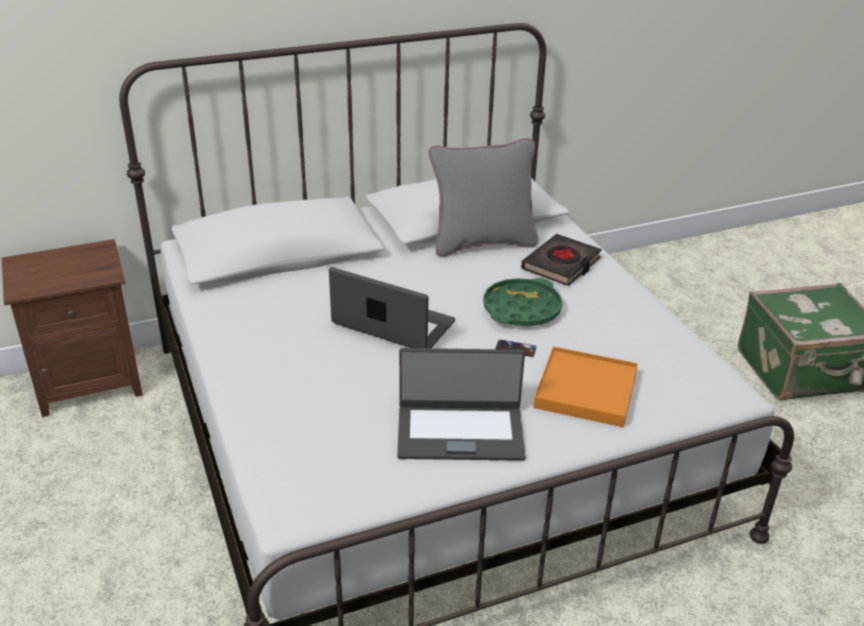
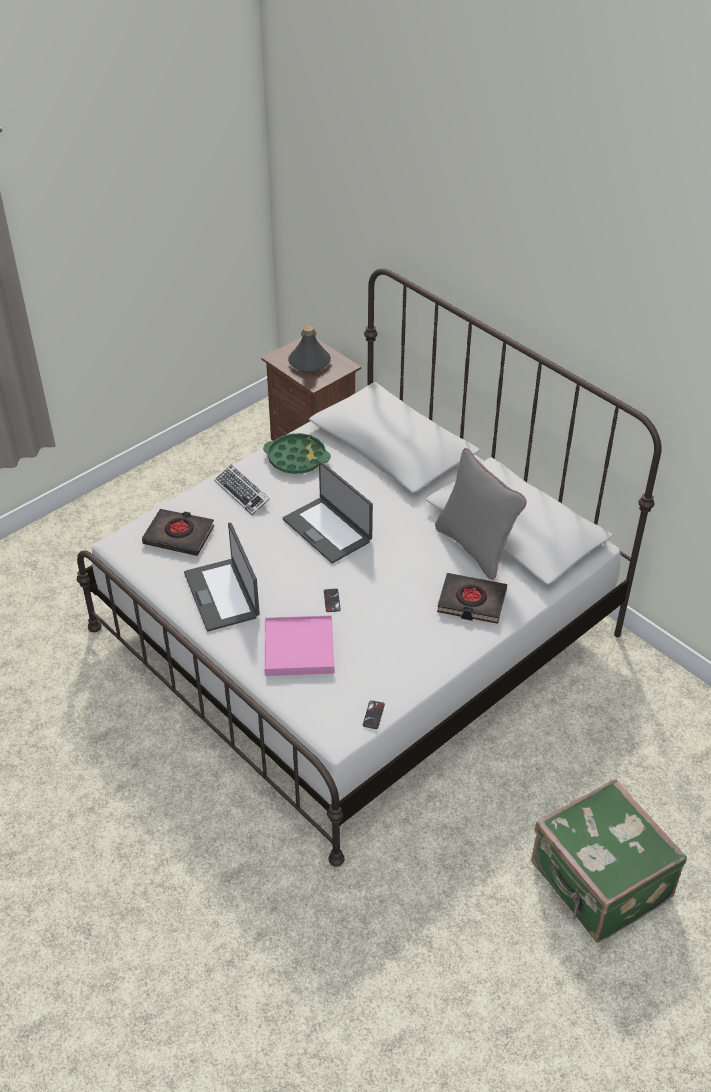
camera: 70 degrees right, 10 degrees up
laptop [329,267,455,348] -> laptop turned 135 degrees clockwise [283,461,373,563]
green tray [483,278,563,326] -> green tray moved to [263,433,331,474]
orange tray [533,346,638,427] -> pink tray [265,615,334,676]
none -> black book [142,509,214,556]
none -> keyboard [214,464,270,515]
none -> grey bottle [288,325,331,373]
none -> phone [363,700,385,729]

